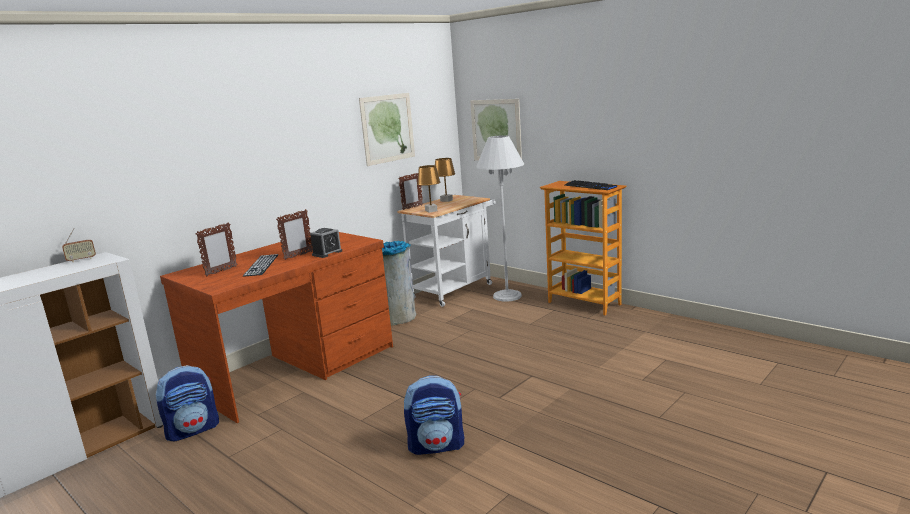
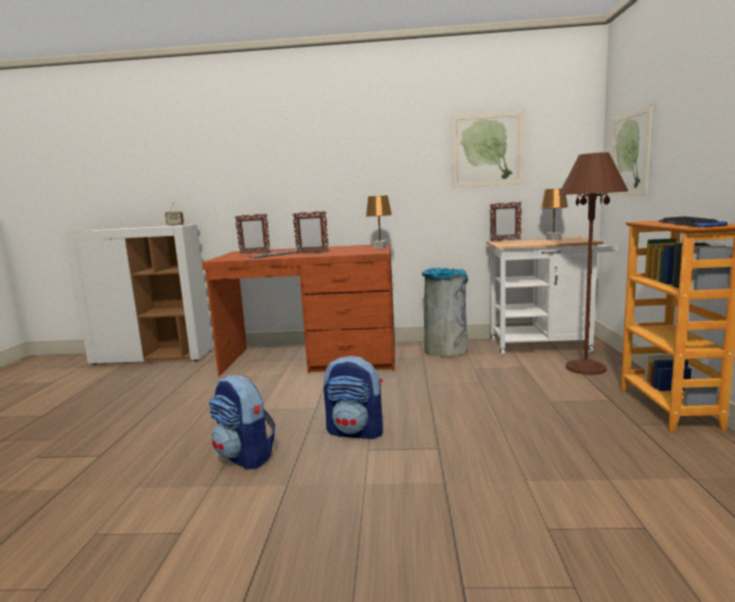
camera: 50 degrees right, 5 degrees down
backpack [155,365,219,441] -> backpack moved to [324,356,383,439]
alarm clock [310,228,342,258] -> none
brown table lamp [417,165,440,213] -> brown table lamp moved to [366,195,392,249]
white floor lamp [476,135,524,302] -> brown floor lamp [558,152,628,375]

